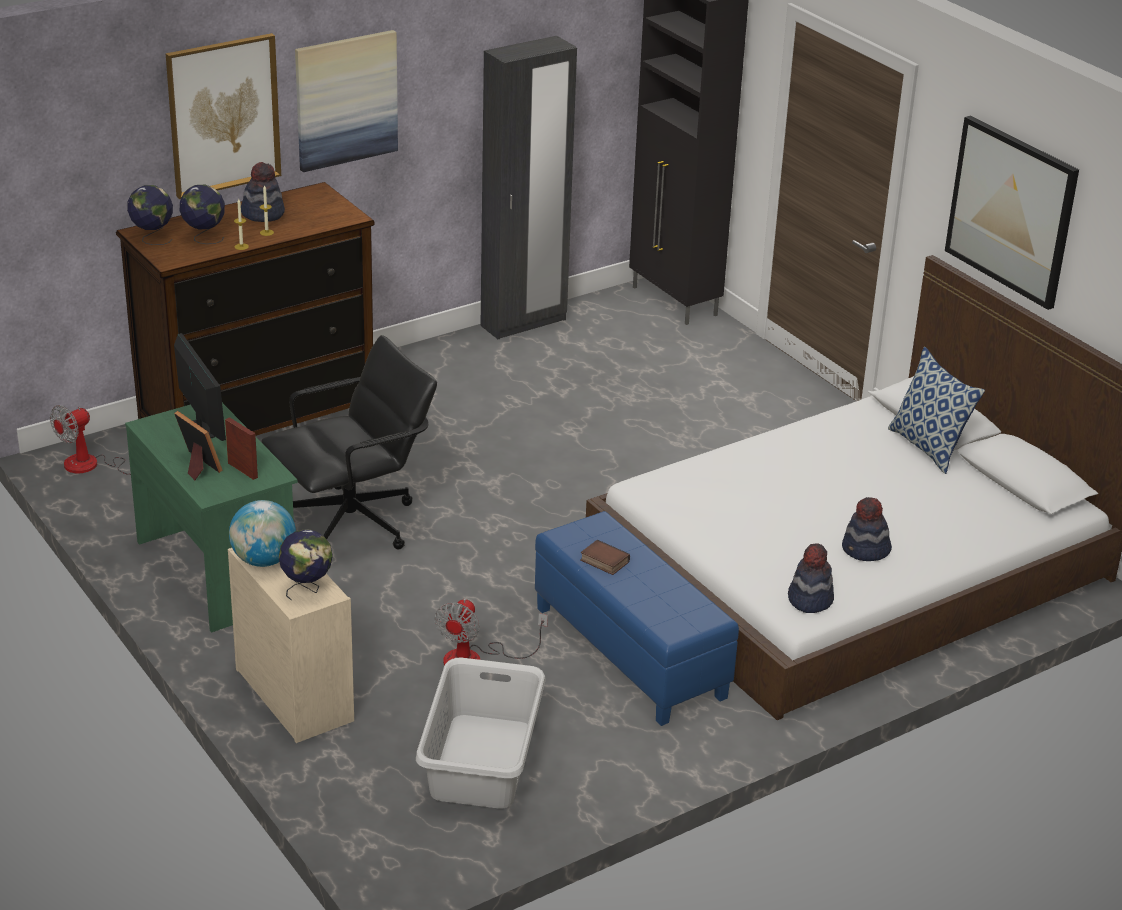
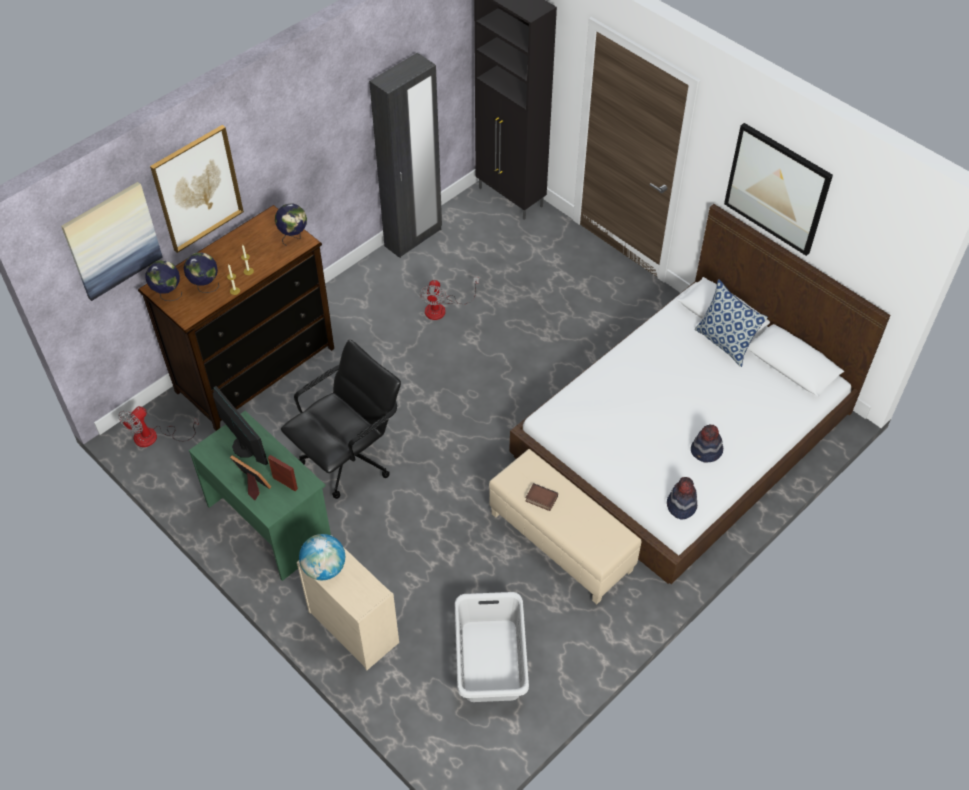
camera: 10 degrees left, 20 degrees up
hat [241,162,285,222] -> none
globe [279,529,332,600] -> globe moved to [275,203,307,246]
picture [295,30,398,172] -> picture moved to [61,182,163,301]
fan [434,599,548,665] -> fan moved to [419,277,479,320]
blue ottoman [535,511,739,726] -> beige ottoman [489,449,642,604]

